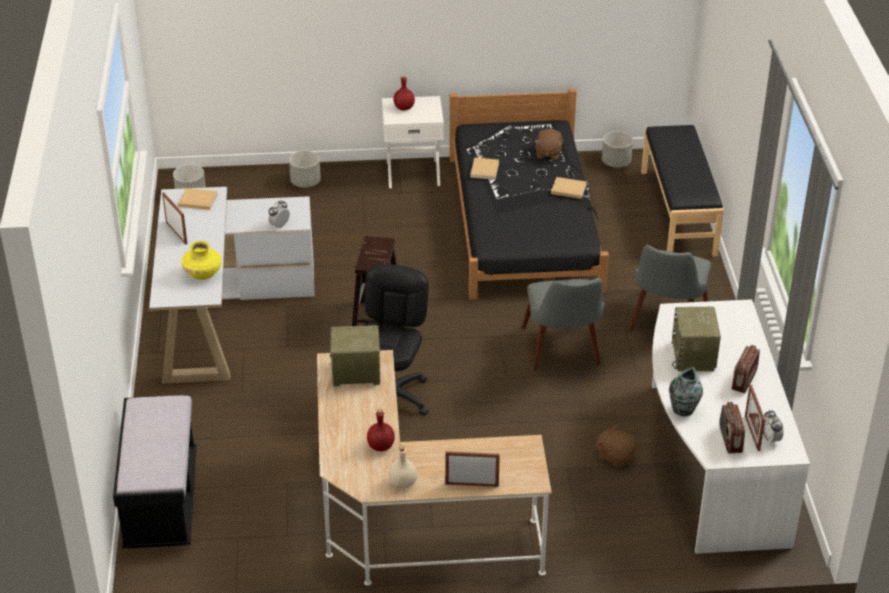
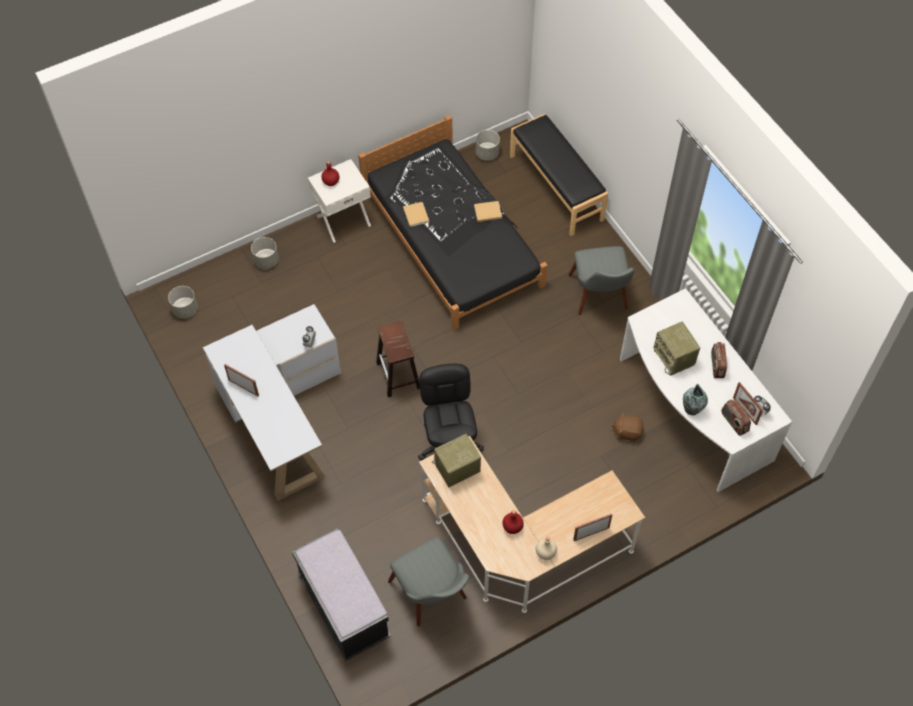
camera: 25 degrees left, 20 degrees up
beige book [178,188,218,210] -> none
yellow vase [181,241,221,280] -> none
grey chair [521,278,604,370] -> grey chair moved to [388,537,470,626]
brown plush toy [534,129,563,160] -> none

